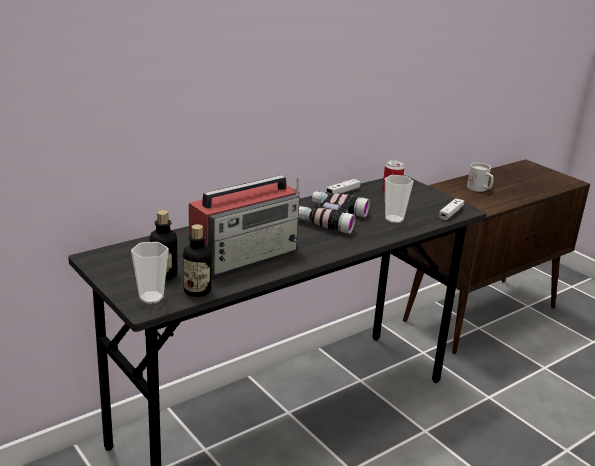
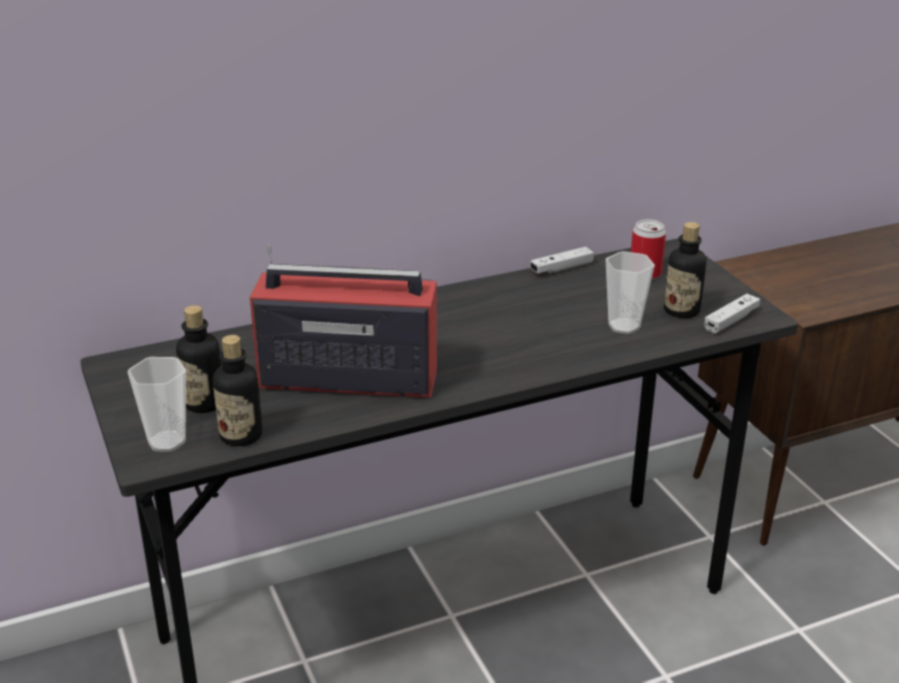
camera: 15 degrees right, 5 degrees up
radio [189,175,300,276] -> radio turned 150 degrees counterclockwise [250,244,437,398]
binoculars [299,191,370,234] -> none
white mug [467,163,494,192] -> none
none -> bottle [664,222,706,318]

